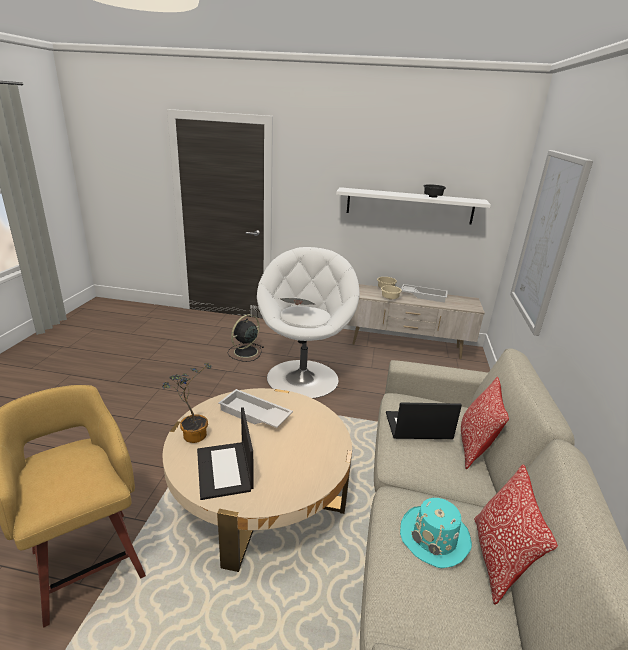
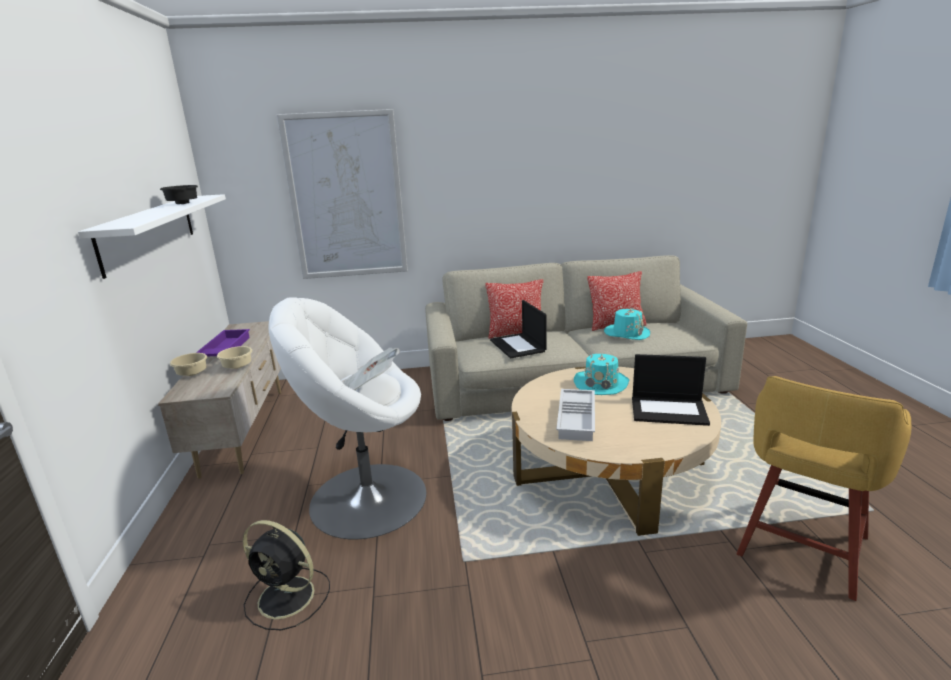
camera: 105 degrees left, 5 degrees down
potted plant [162,363,212,443] -> none
laptop [197,407,254,500] -> laptop turned 45 degrees clockwise [632,354,710,426]
white tray [401,284,448,303] -> purple tray [196,329,250,357]
none -> turquoise hat [574,354,629,395]

